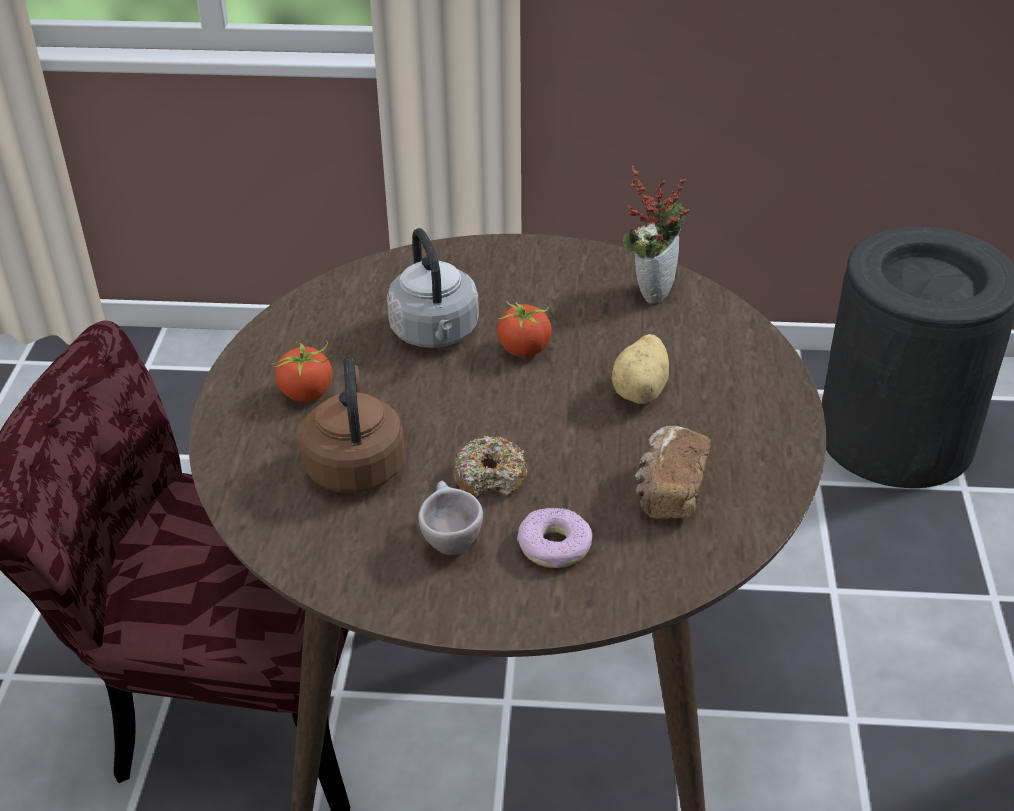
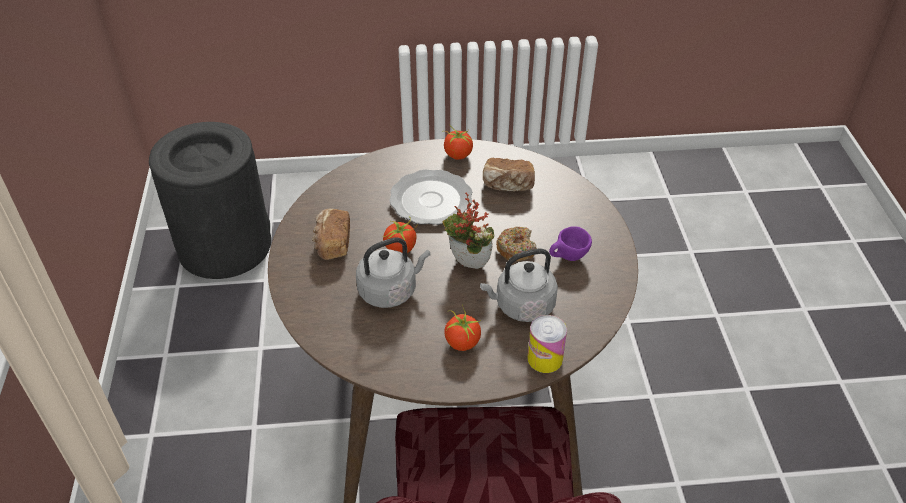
camera: 100 degrees left, 5 degrees up
brown kettle [299,357,405,493] -> grey kettle [480,249,558,322]
beige cup [418,481,483,555] -> purple cup [549,226,592,261]
donut [517,508,593,568] -> none
potato [612,334,669,404] -> plate [389,169,472,225]
potted plant [623,166,689,304] -> potted plant moved to [442,192,494,269]
none -> bread [312,208,350,260]
none -> tomato [444,124,473,160]
none -> can [528,315,567,373]

